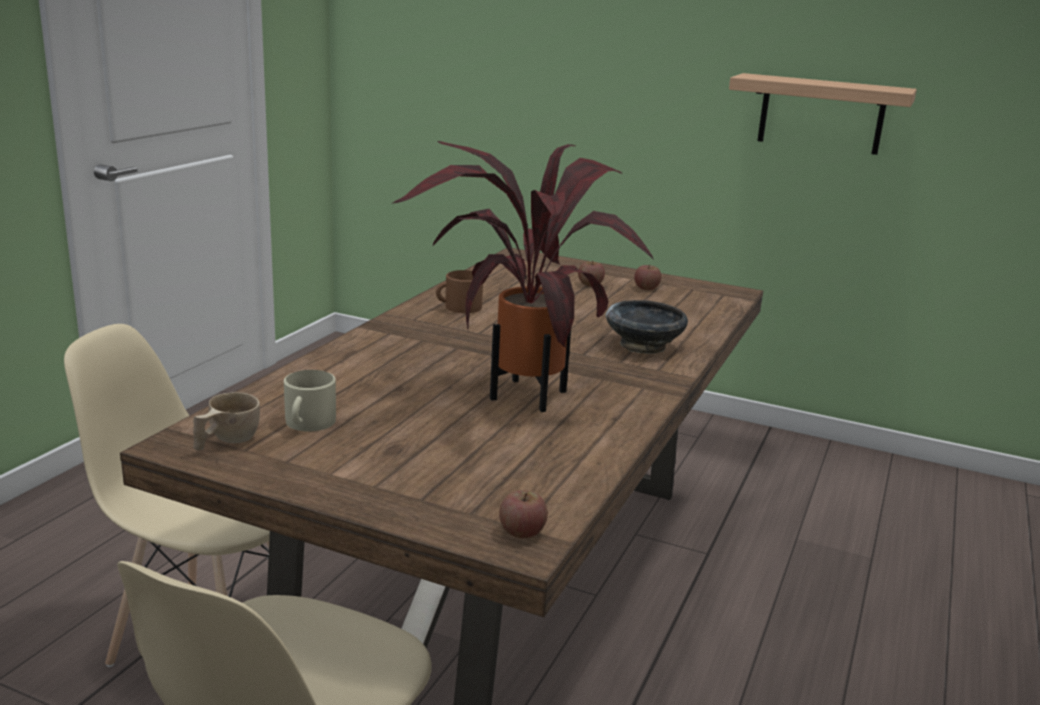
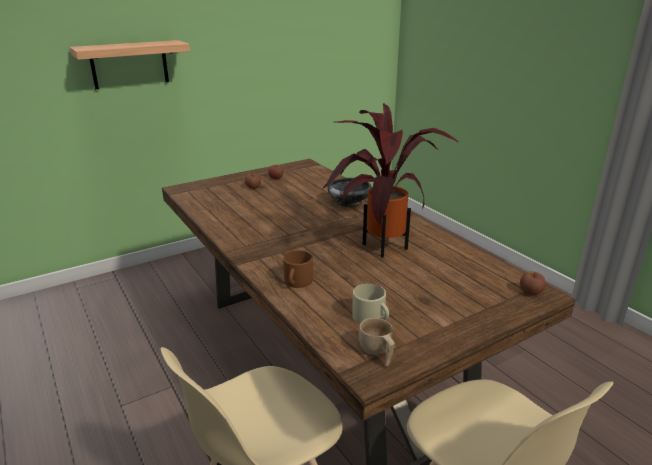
camera: 55 degrees left, 5 degrees up
brown mug [436,270,483,313] -> brown mug moved to [283,251,313,288]
shelf [729,73,917,155] -> shelf moved to [70,40,190,89]

